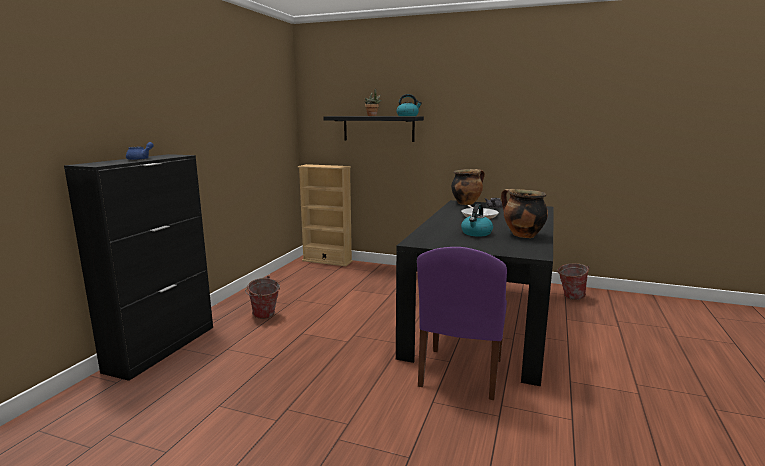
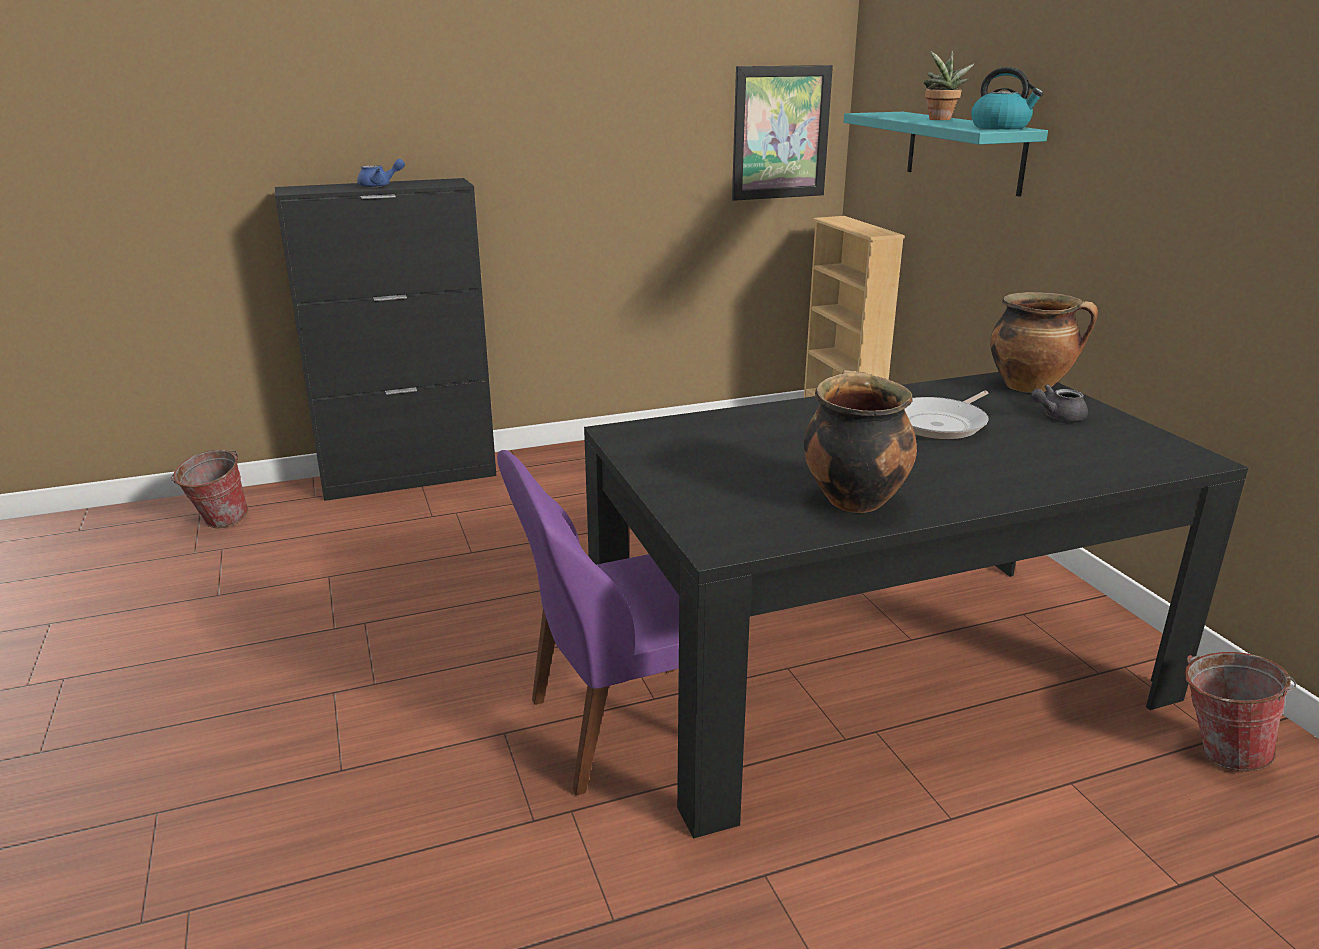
camera: 50 degrees right, 10 degrees up
bucket [245,276,280,319] -> bucket moved to [171,449,248,528]
black shelf [323,116,424,142] -> turquoise shelf [844,112,1048,197]
kettle [461,204,493,236] -> none
none -> picture [732,65,833,201]

